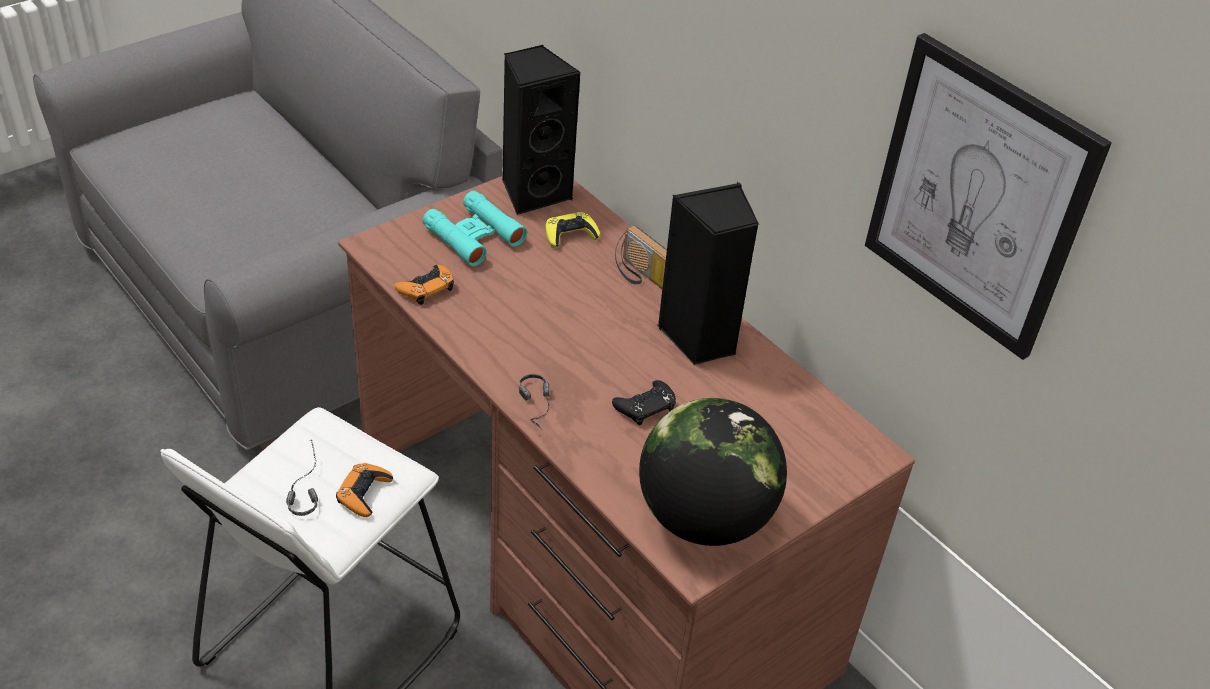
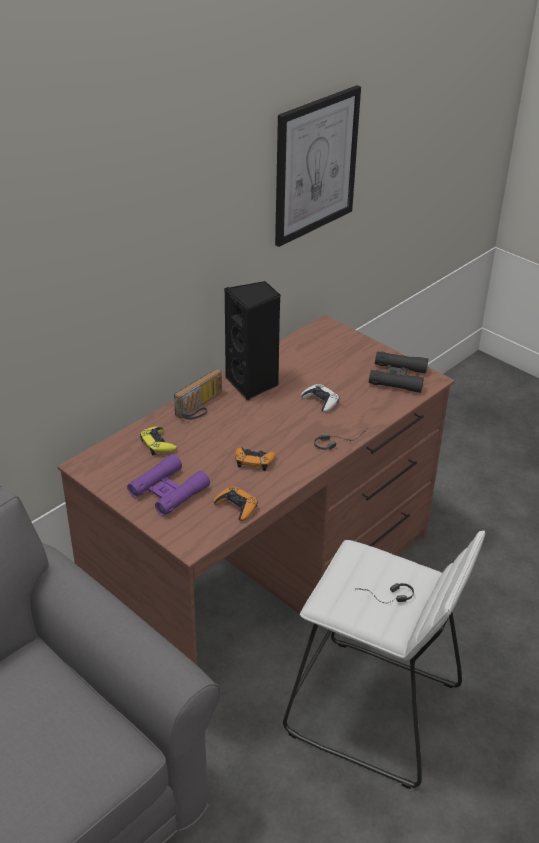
camera: 95 degrees left, 5 degrees down
orange game controller [336,463,393,517] -> orange game controller moved to [235,447,276,471]
turquoise binoculars [422,191,527,267] -> purple binoculars [127,454,210,516]
black speaker [502,45,581,215] -> none
black game controller [612,380,676,425] -> white game controller [301,384,339,413]
globe [639,398,787,546] -> black binoculars [369,352,428,393]

